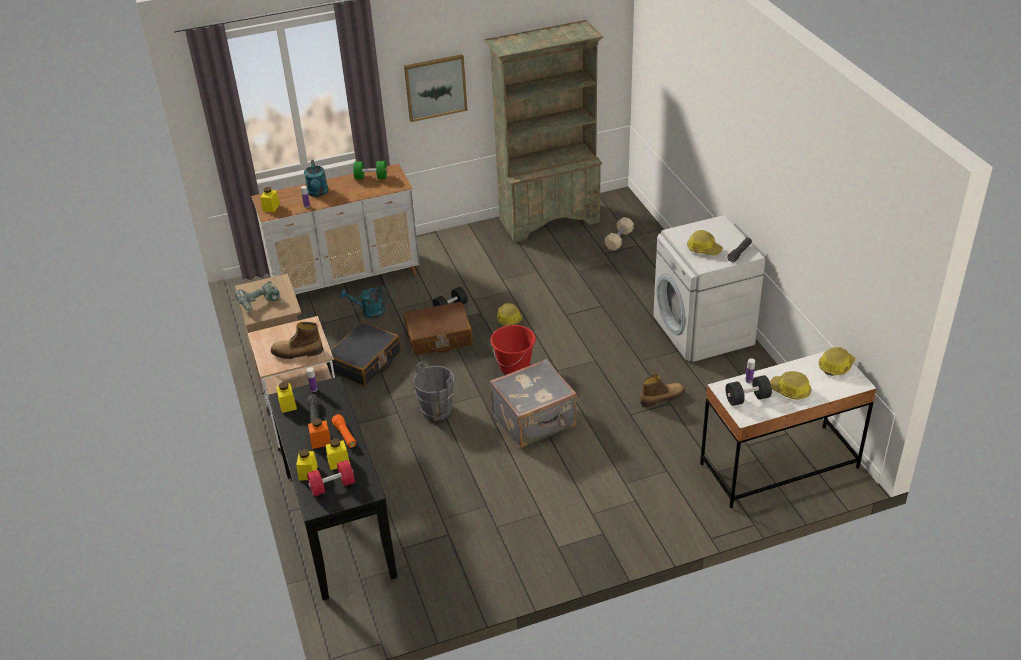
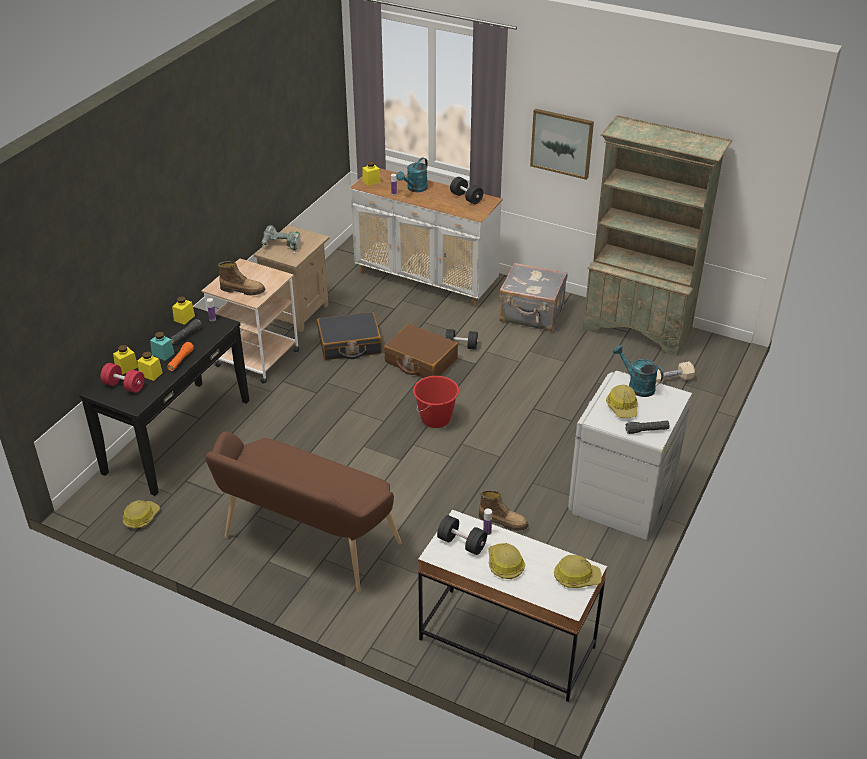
camera: 45 degrees right, 0 degrees up
boot [271,322,324,359] -> boot turned 150 degrees clockwise [218,261,265,295]
orange jar [308,418,331,449] -> turquoise jar [150,332,175,361]
turquoise watering can [340,287,389,318] -> turquoise watering can moved to [613,345,664,397]
green dumbbell [353,161,387,180] -> black dumbbell [450,177,483,204]
grey bucket [413,362,455,421] -> none
grey suitcase [490,359,577,448] -> grey suitcase moved to [499,263,567,331]
hard hat [497,303,522,326] -> hard hat moved to [123,500,160,529]
none -> brown bench [205,431,402,592]

